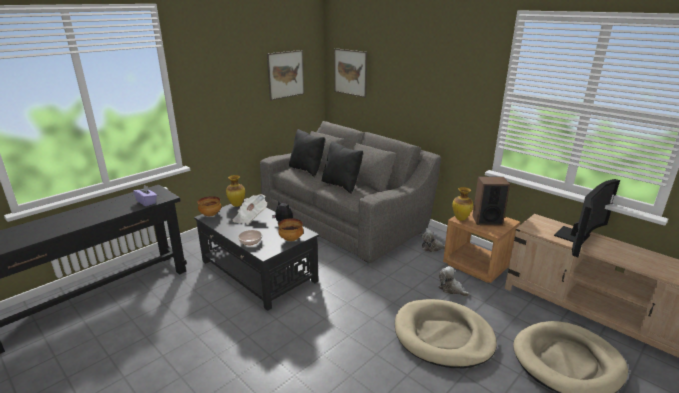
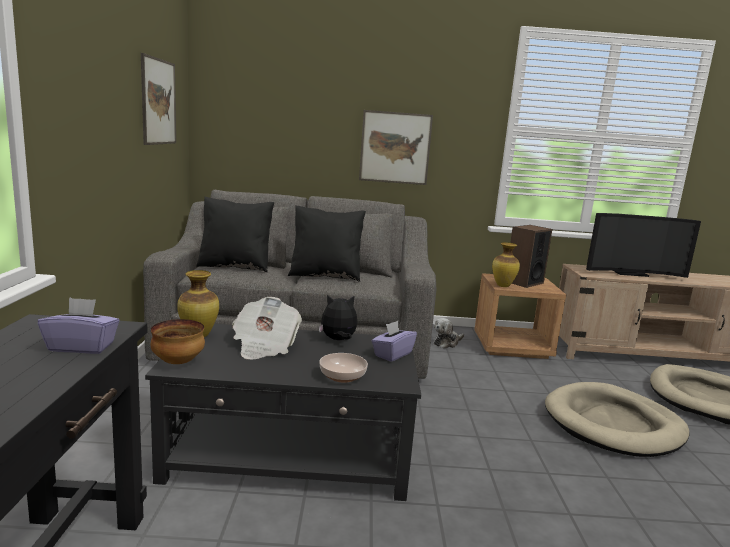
camera: 45 degrees left, 10 degrees down
bowl [278,218,303,241] -> purple tissue box [372,321,417,362]
picture [334,48,367,98] -> picture moved to [359,110,433,185]
plush toy [438,266,470,297] -> none
television [554,179,620,257] -> television turned 90 degrees clockwise [586,213,701,278]

